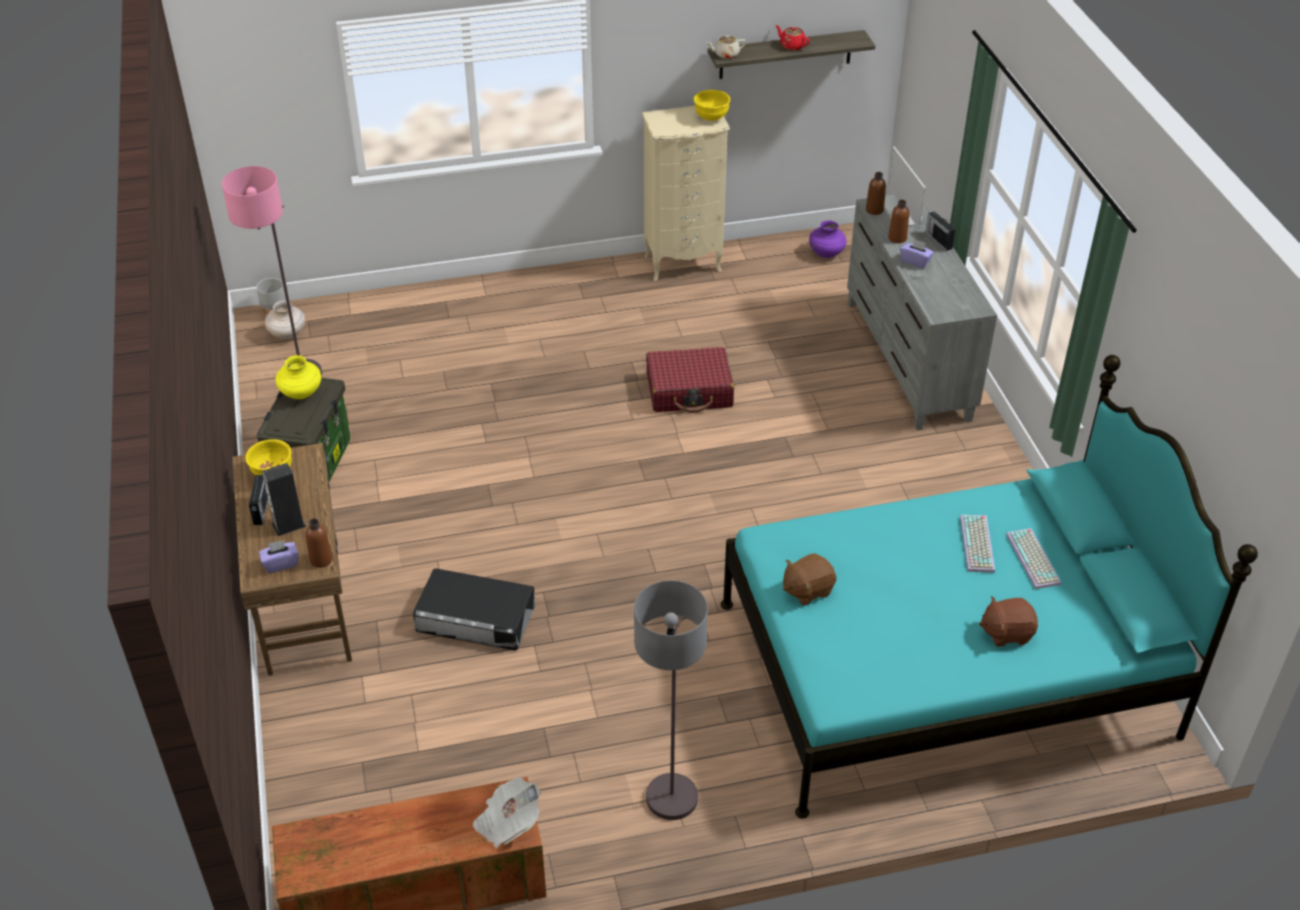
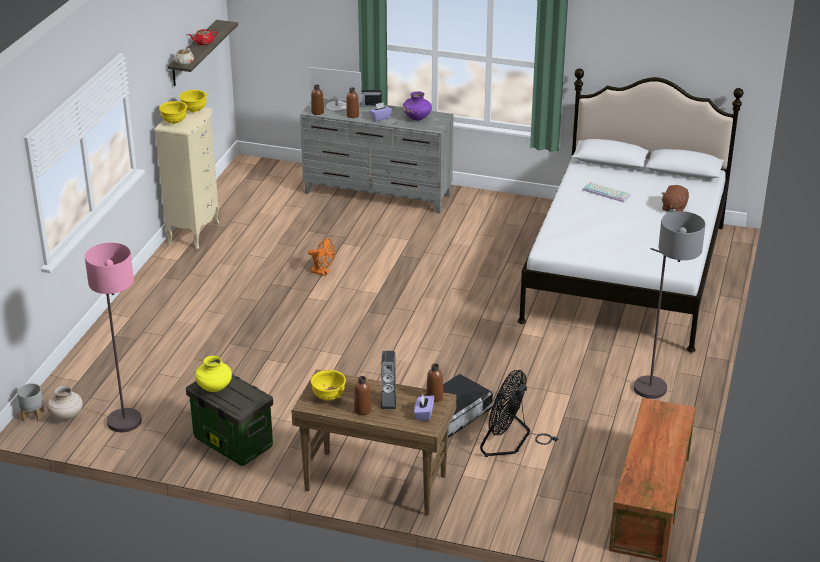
camera: 60 degrees left, 10 degrees down
radio [249,475,268,525] -> brown bottle [354,376,372,415]
newspaper [473,777,541,848] -> none
red suitcase [646,347,734,413] -> orange fan [308,238,335,276]
turquoise bed [721,355,1258,819] -> white bed [517,69,743,352]
brown plush toy [783,553,837,606] -> none
purple vase [809,220,847,258] -> purple vase moved to [403,91,432,120]
keyboard [1006,528,1061,589] -> none
none -> yellow bowl [159,101,187,124]
none -> black fan [480,370,558,457]

